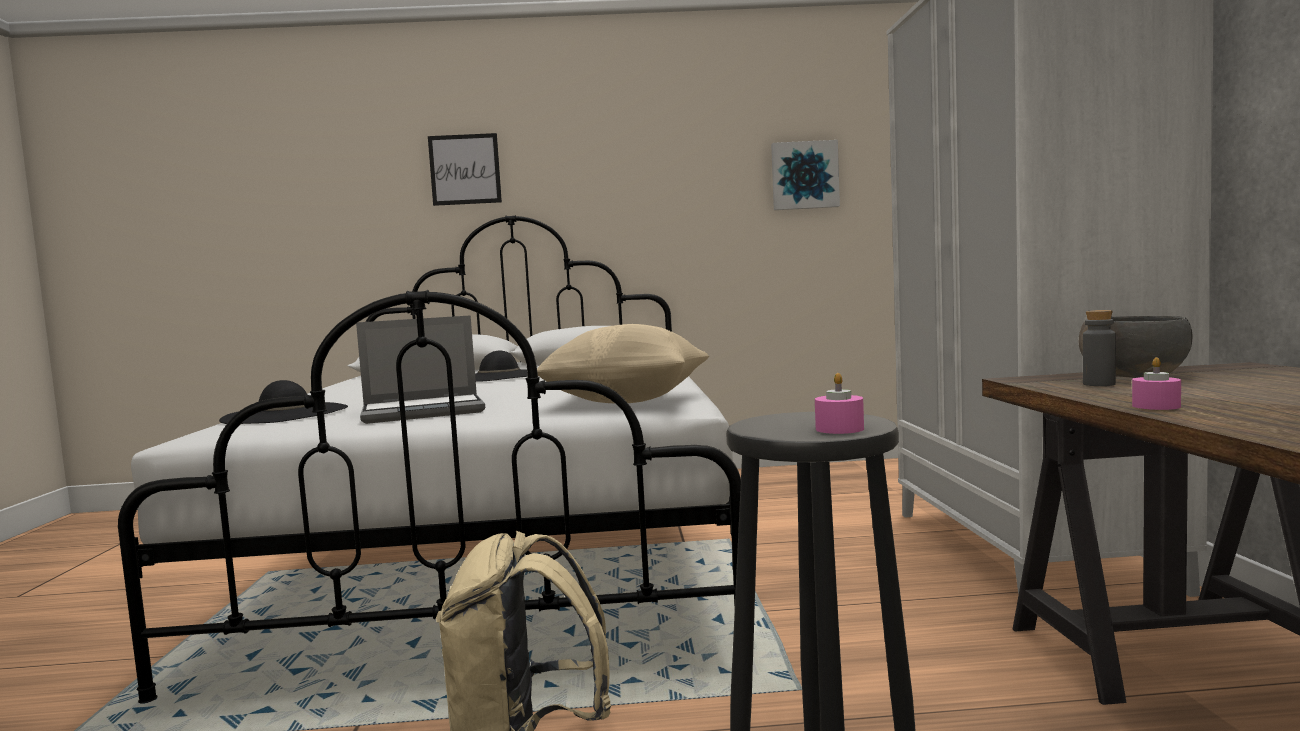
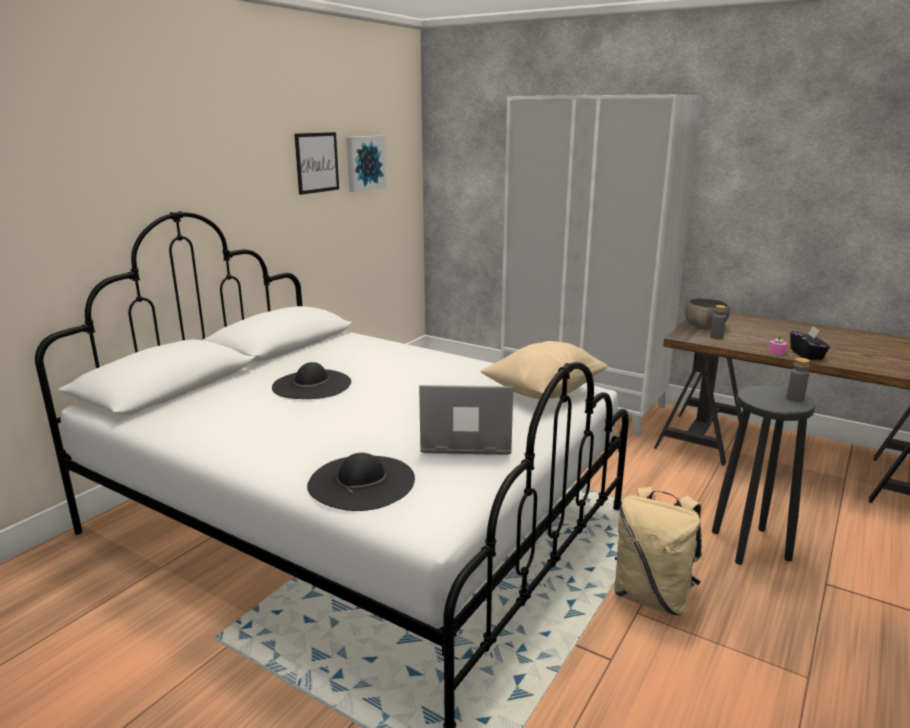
camera: 55 degrees left, 15 degrees up
laptop [356,315,485,424] -> laptop turned 105 degrees counterclockwise [419,385,513,455]
picture [428,133,502,206] -> picture moved to [294,132,339,195]
pink candle [815,373,864,434] -> grey bottle [786,358,810,402]
none -> black tissue box [790,326,830,360]

